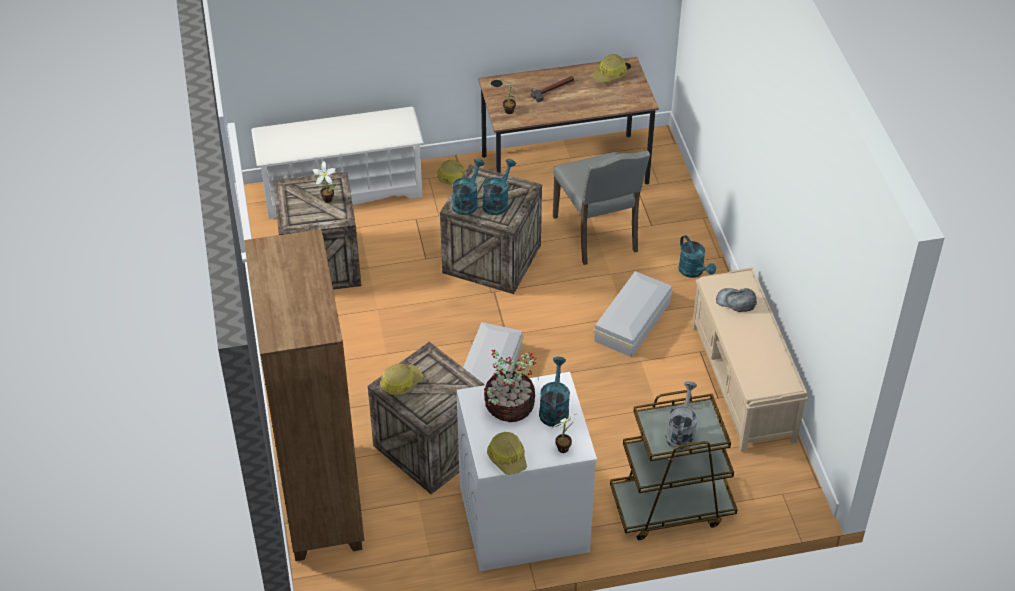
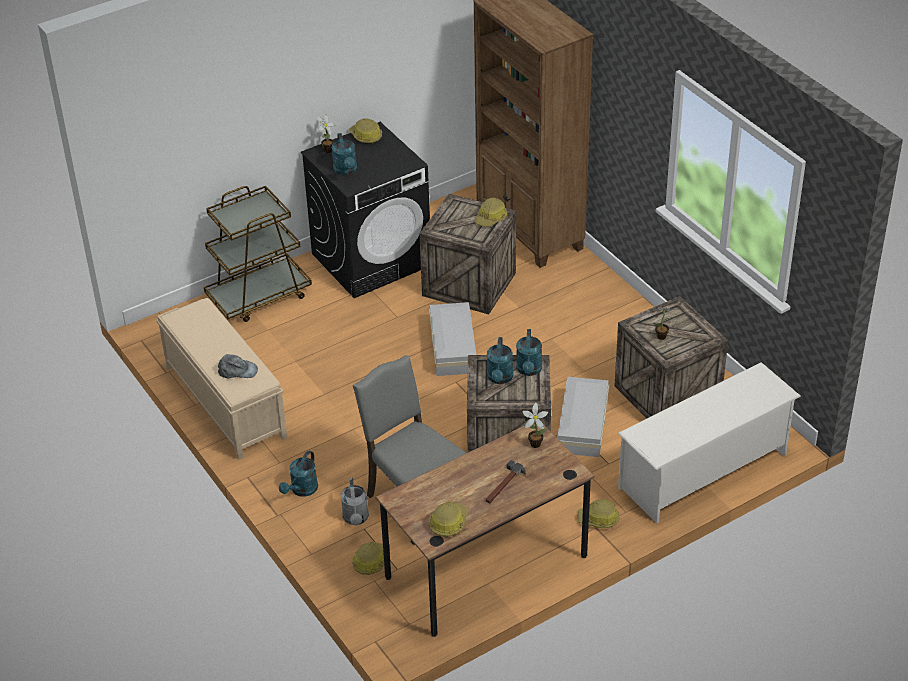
camera: 160 degrees right, 5 degrees down
white washing machine [456,372,597,571] -> black washing machine [301,122,430,298]
potted plant [484,350,537,422] -> none
white storage box [594,271,673,357] -> white storage box moved to [557,377,609,457]
grey watering can [665,381,698,450] -> grey watering can moved to [341,478,369,525]
turquoise watering can [678,235,716,278] -> turquoise watering can turned 105 degrees counterclockwise [279,451,318,497]
none -> hard hat [352,542,384,575]

